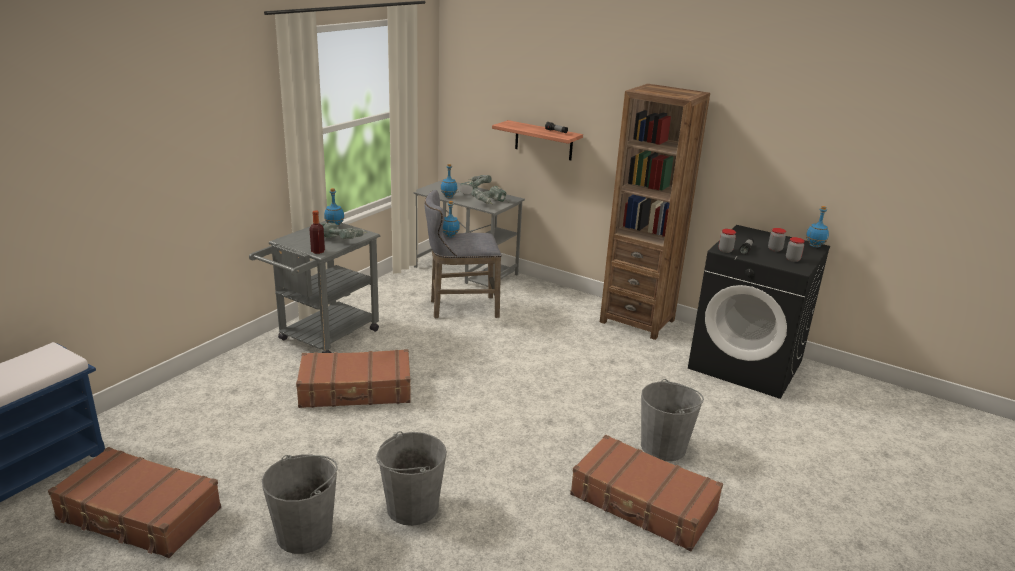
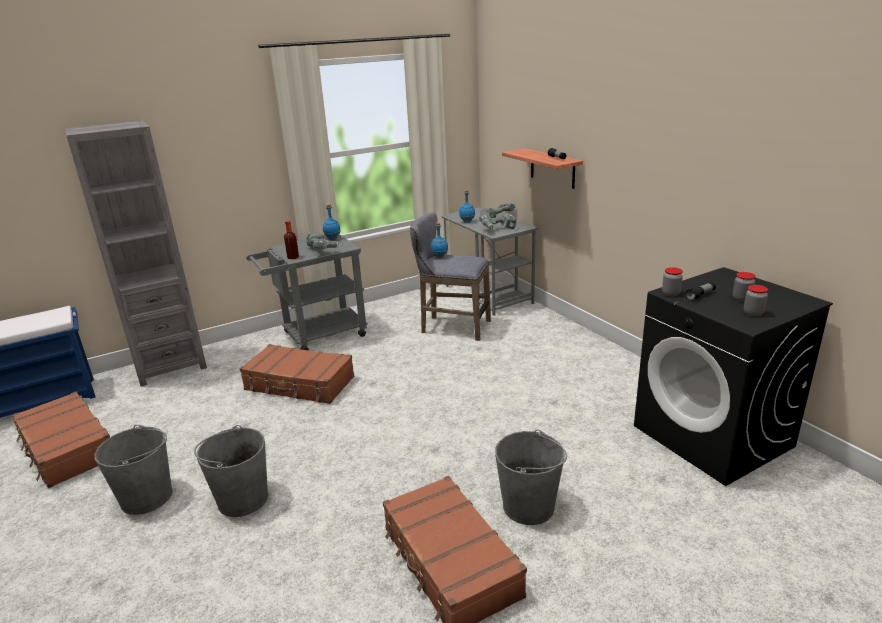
camera: 30 degrees right, 0 degrees up
brown bookcase [600,84,710,340] -> none
blue bottle [806,206,829,248] -> none
none -> grey bookcase [65,120,207,386]

